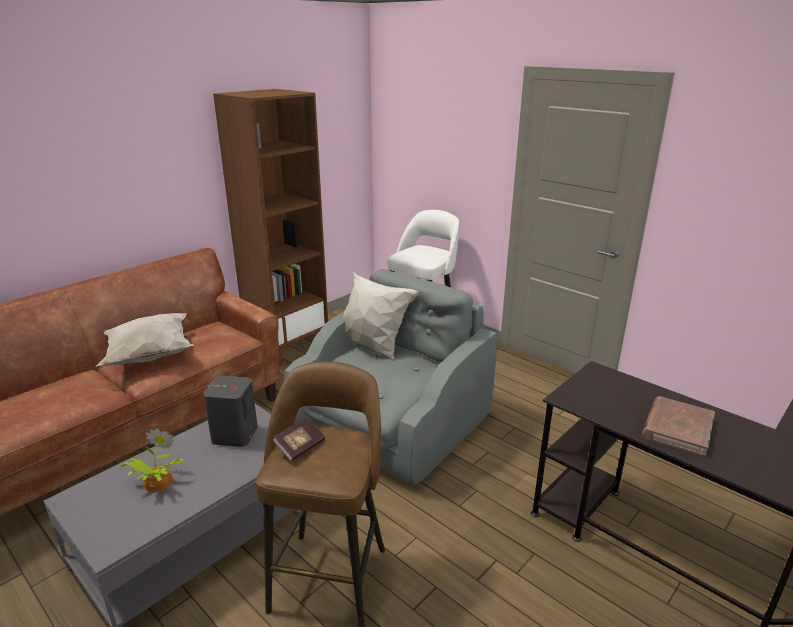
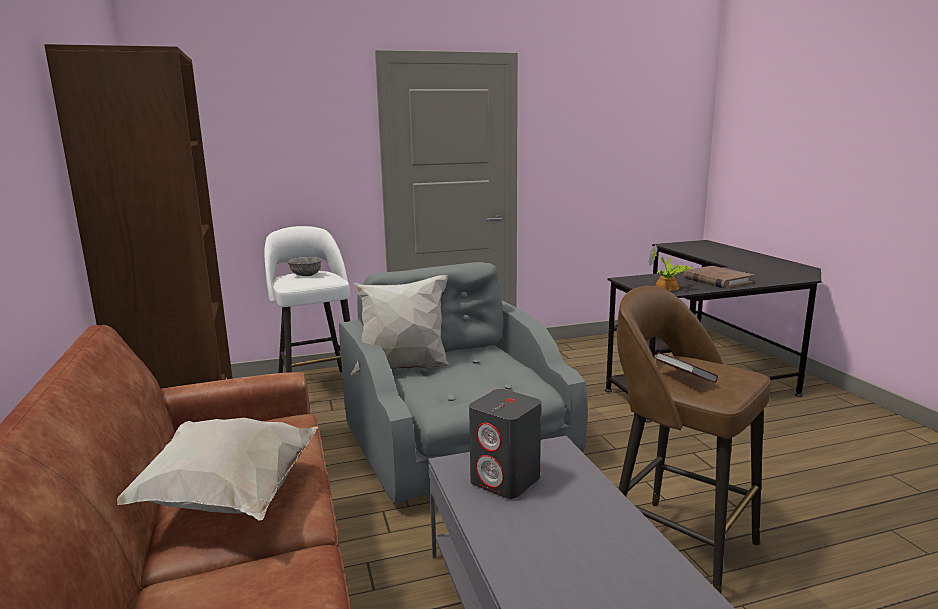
camera: 60 degrees left, 10 degrees down
potted plant [121,428,184,492] -> potted plant moved to [648,244,692,290]
none -> grey bowl [288,257,321,276]

